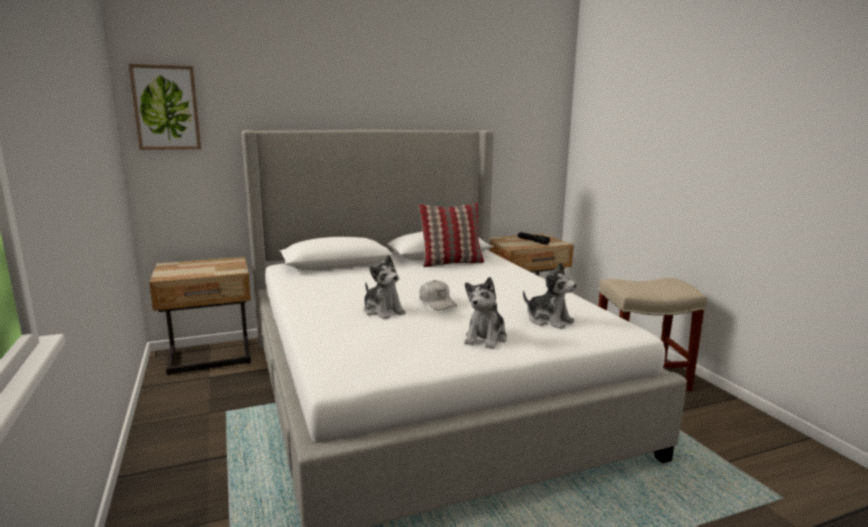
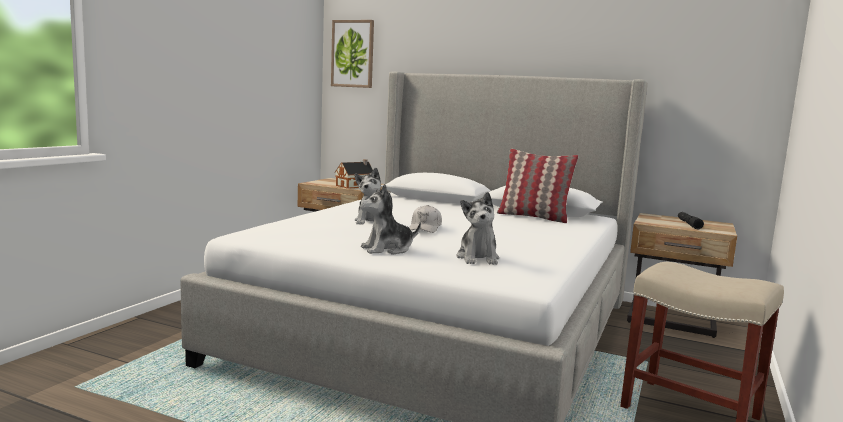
camera: 45 degrees right, 5 degrees down
none -> toy house [335,159,373,189]

